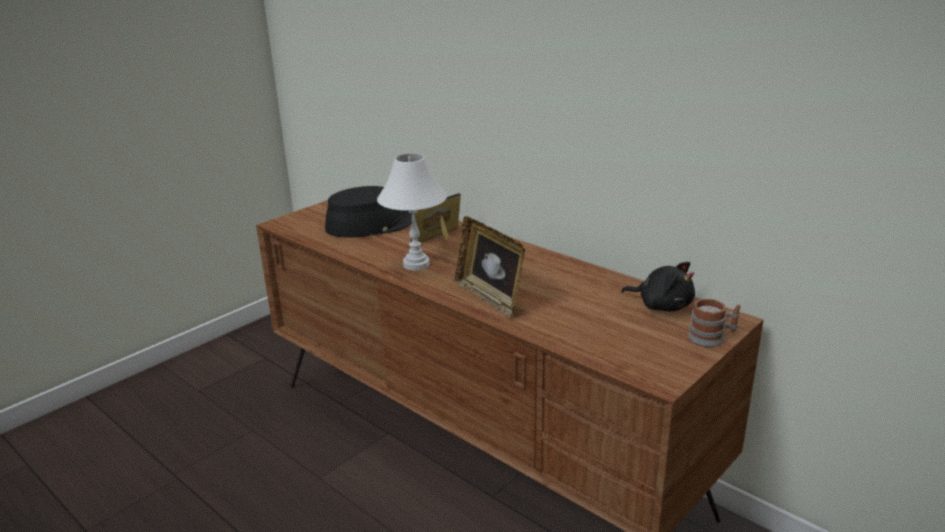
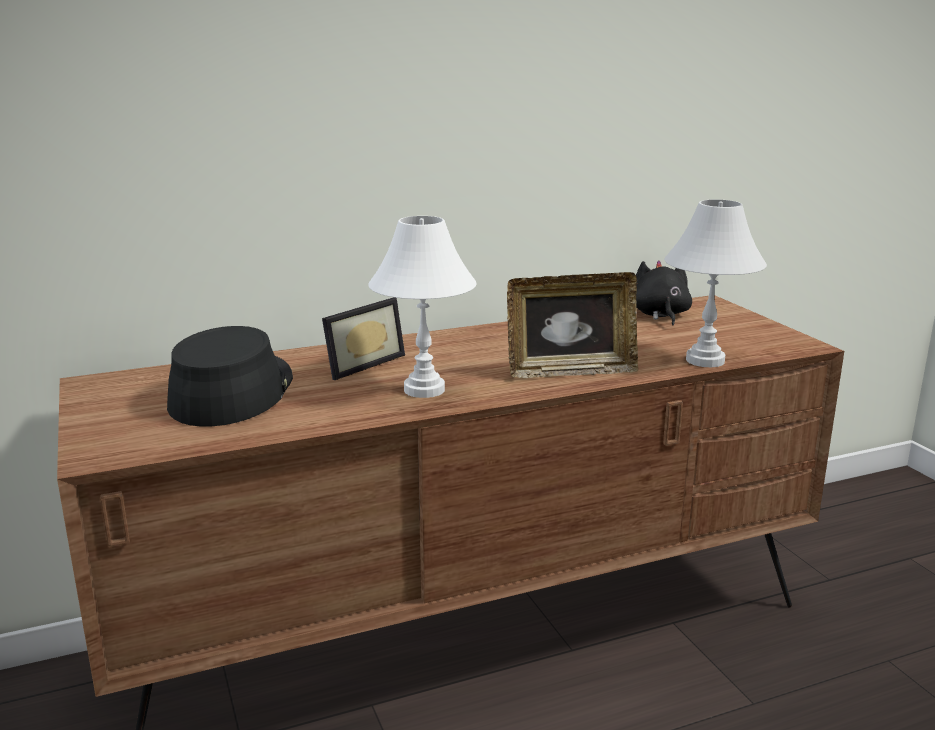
camera: 65 degrees left, 5 degrees down
picture frame [411,193,461,242] -> picture frame turned 120 degrees counterclockwise [322,297,405,380]
black plush toy [621,262,695,311] -> black plush toy turned 60 degrees counterclockwise [636,260,692,325]
mug [688,299,741,347] -> none
none -> white table lamp [664,199,767,367]

